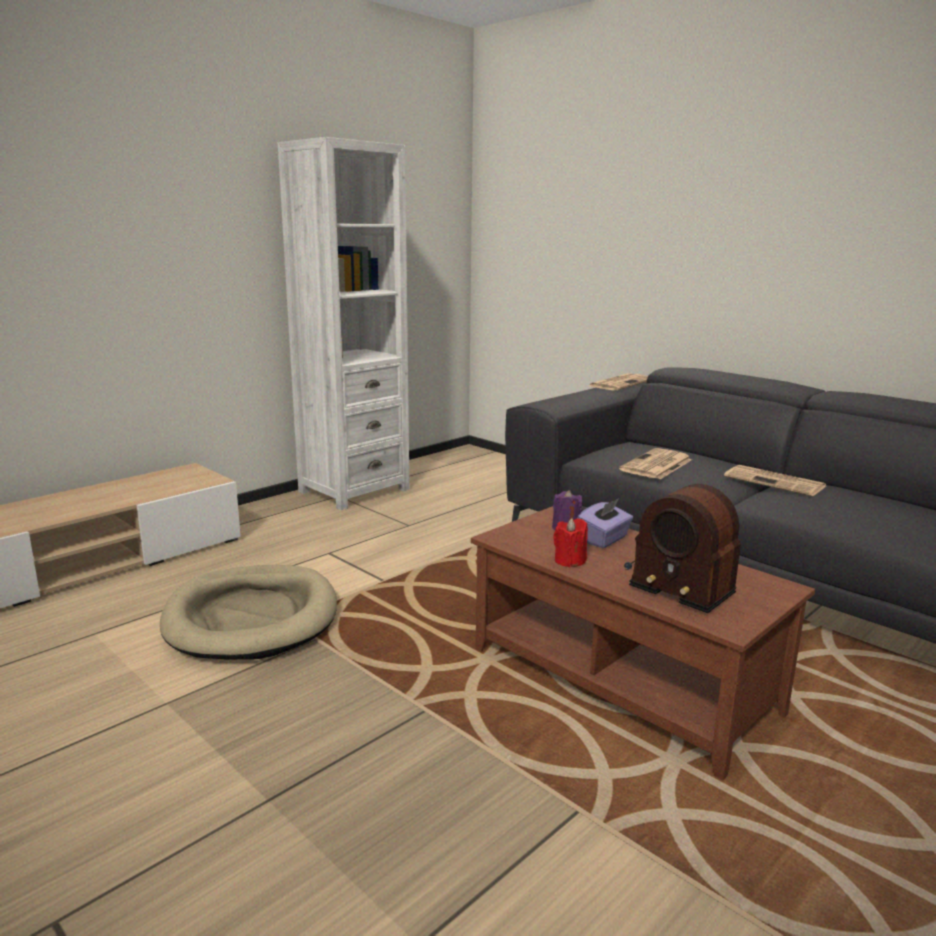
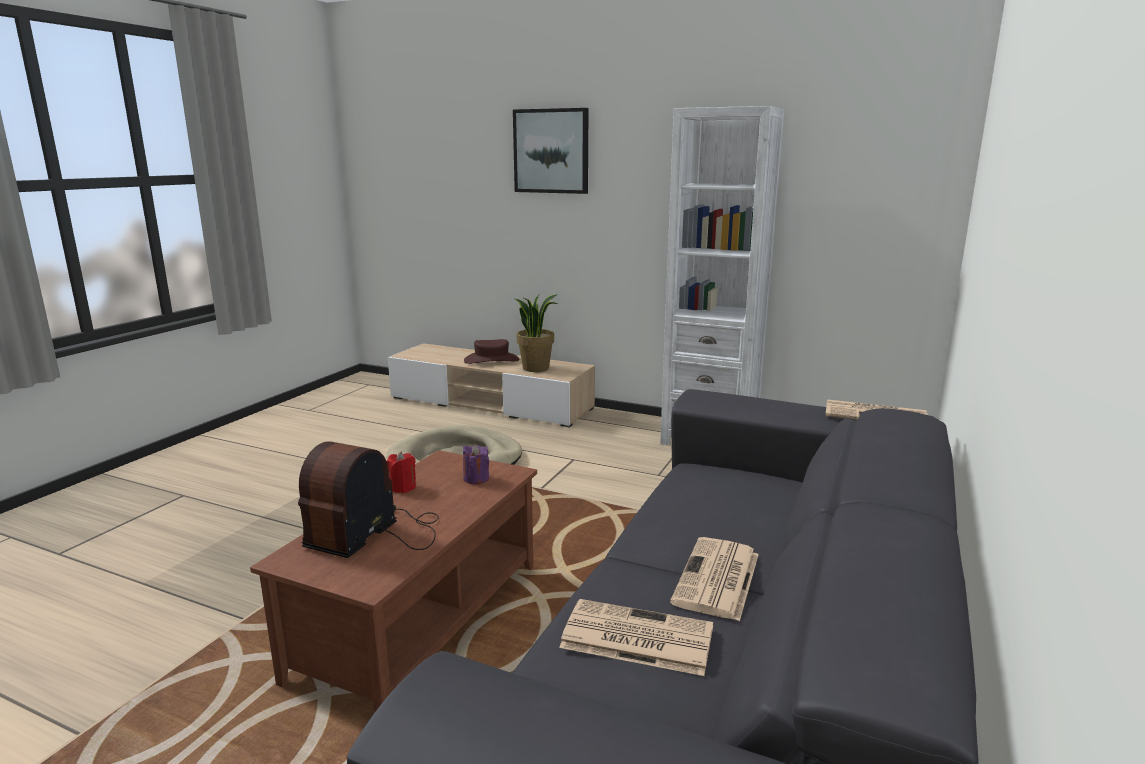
camera: 70 degrees right, 0 degrees up
purple tissue box [577,499,633,548] -> none
newspaper [619,448,692,479] -> newspaper moved to [559,599,713,676]
none -> brown hat [464,339,519,364]
none -> picture [513,108,589,194]
none -> potted plant [515,294,558,372]

